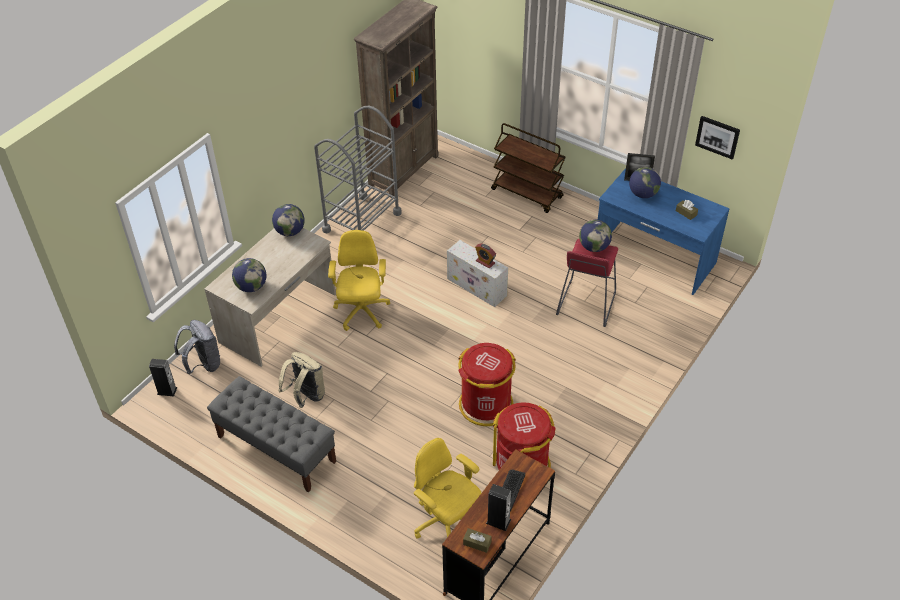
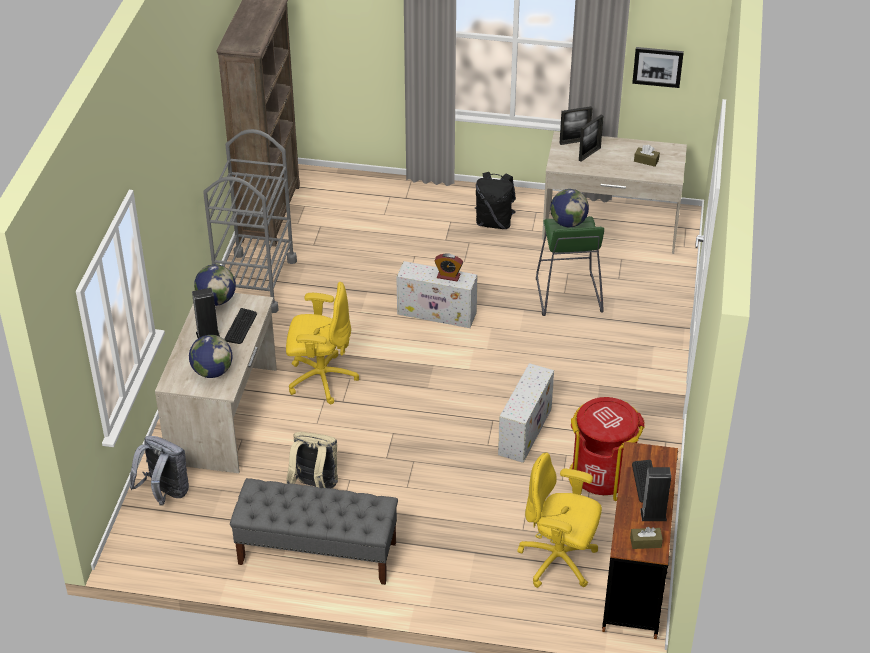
camera: 25 degrees left, 5 degrees down
speaker [149,359,177,397] -> speaker moved to [192,288,220,338]
yellow office chair [328,230,390,331] -> yellow office chair turned 120 degrees clockwise [286,282,359,404]
red trash can [458,343,516,426] -> white storage box [498,363,554,463]
brown cart [491,123,566,213] -> none
red stool [556,238,618,327] -> green stool [536,216,604,316]
blue desk [598,168,730,295] -> beige desk [542,131,687,254]
globe [629,167,661,198] -> picture frame [579,115,603,161]
none -> keyboard [224,308,257,344]
none -> black backpack [475,172,516,229]

